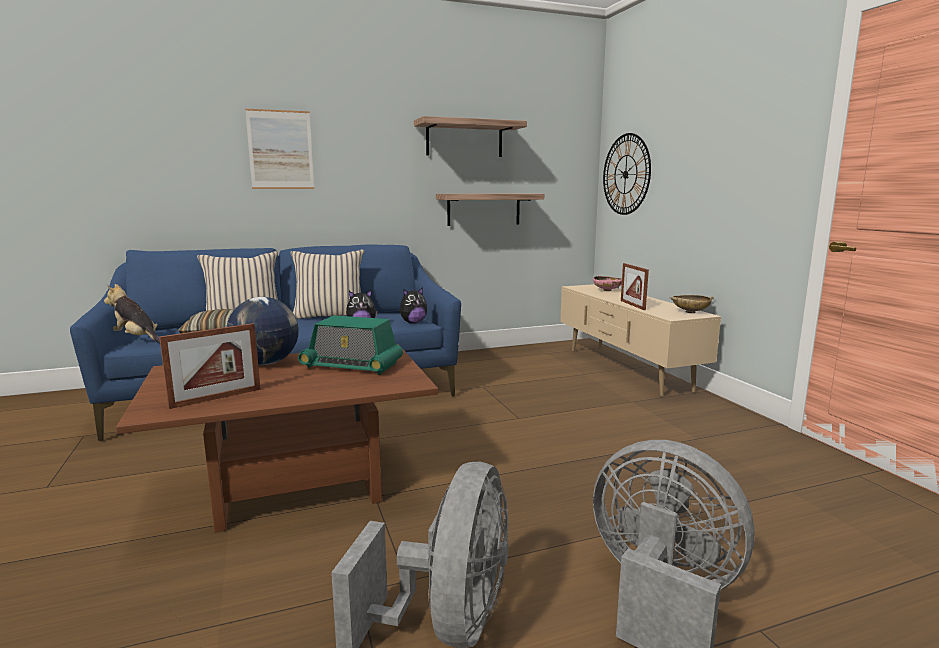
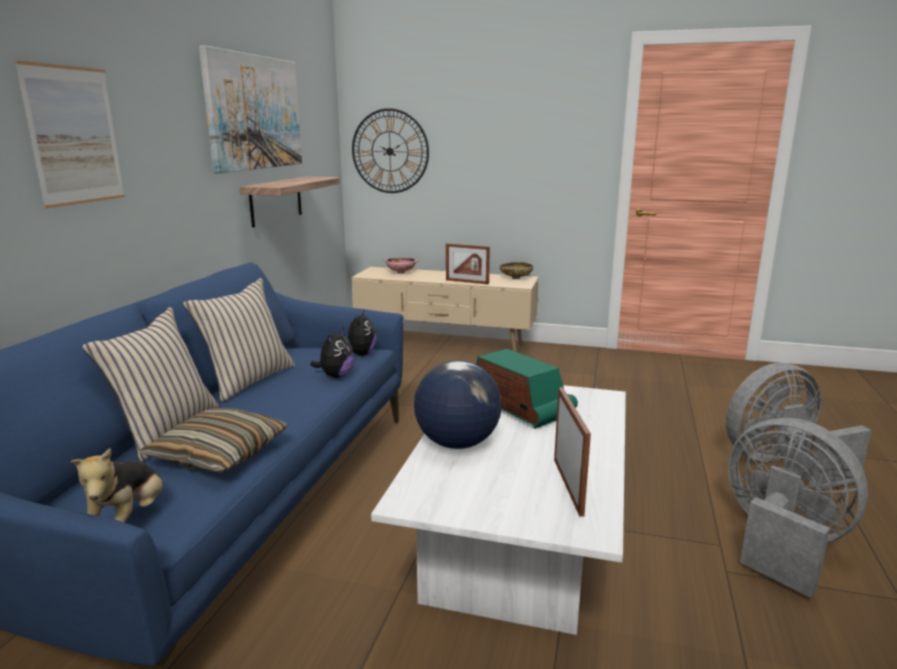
camera: 55 degrees left, 5 degrees up
plush toy [104,284,160,343] -> plush toy turned 60 degrees counterclockwise [70,448,163,523]
brown coffee table [116,344,438,533] -> white coffee table [371,385,626,635]
radio [298,315,403,375] -> radio turned 90 degrees counterclockwise [476,349,578,429]
shelf [414,116,527,157] -> picture [199,45,302,173]

